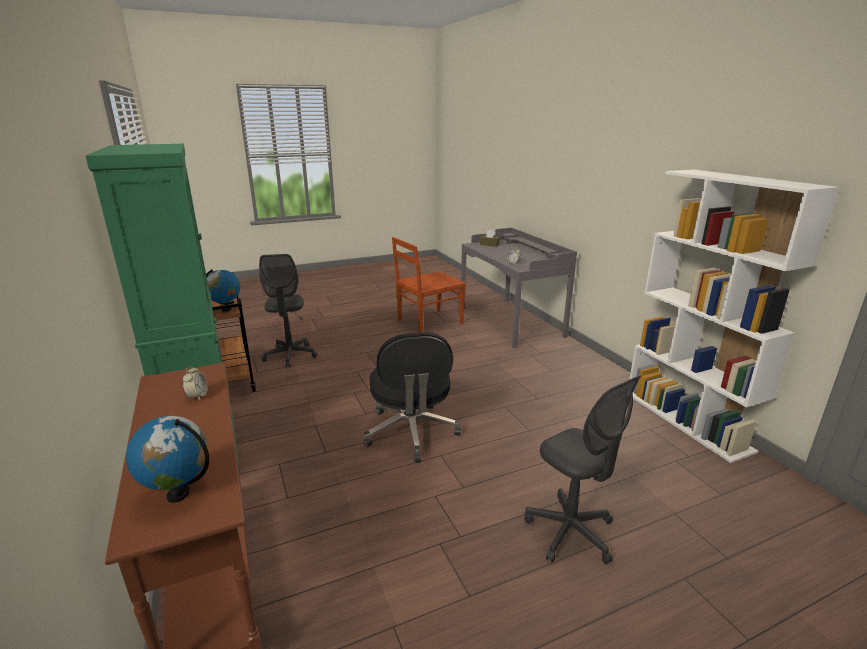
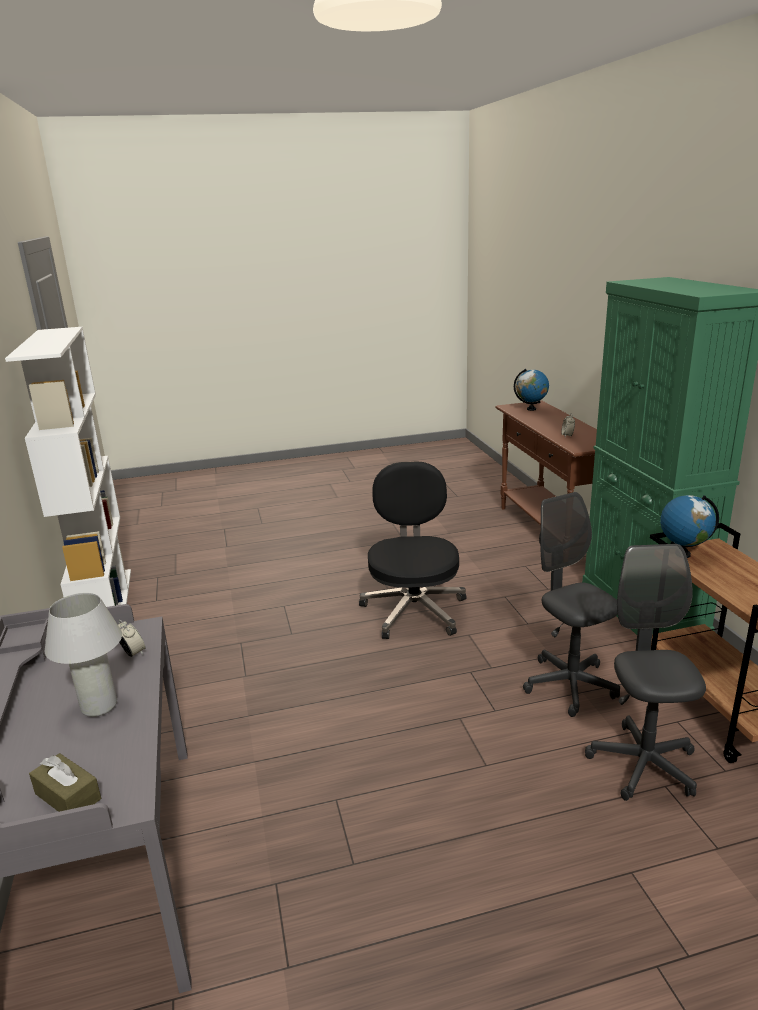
camera: 170 degrees left, 0 degrees up
brown chair [392,237,466,333] -> none
grey office chair [525,375,641,564] -> grey office chair moved to [523,492,620,717]
none -> white table lamp [45,593,122,717]

